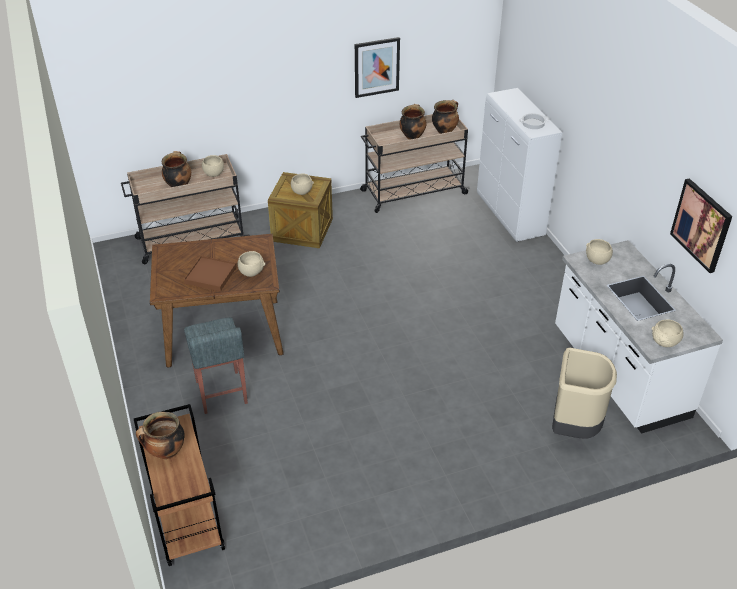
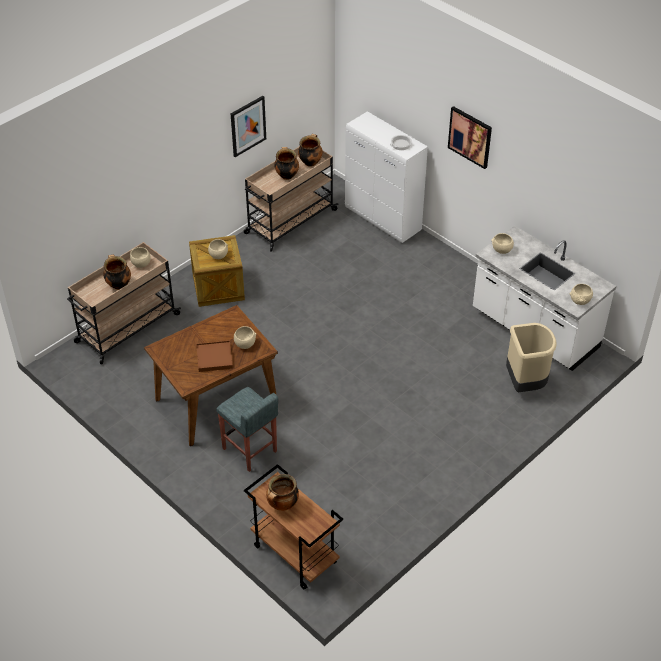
camera: 25 degrees left, 5 degrees up
picture [670,178,732,273] -> picture moved to [448,106,492,169]

